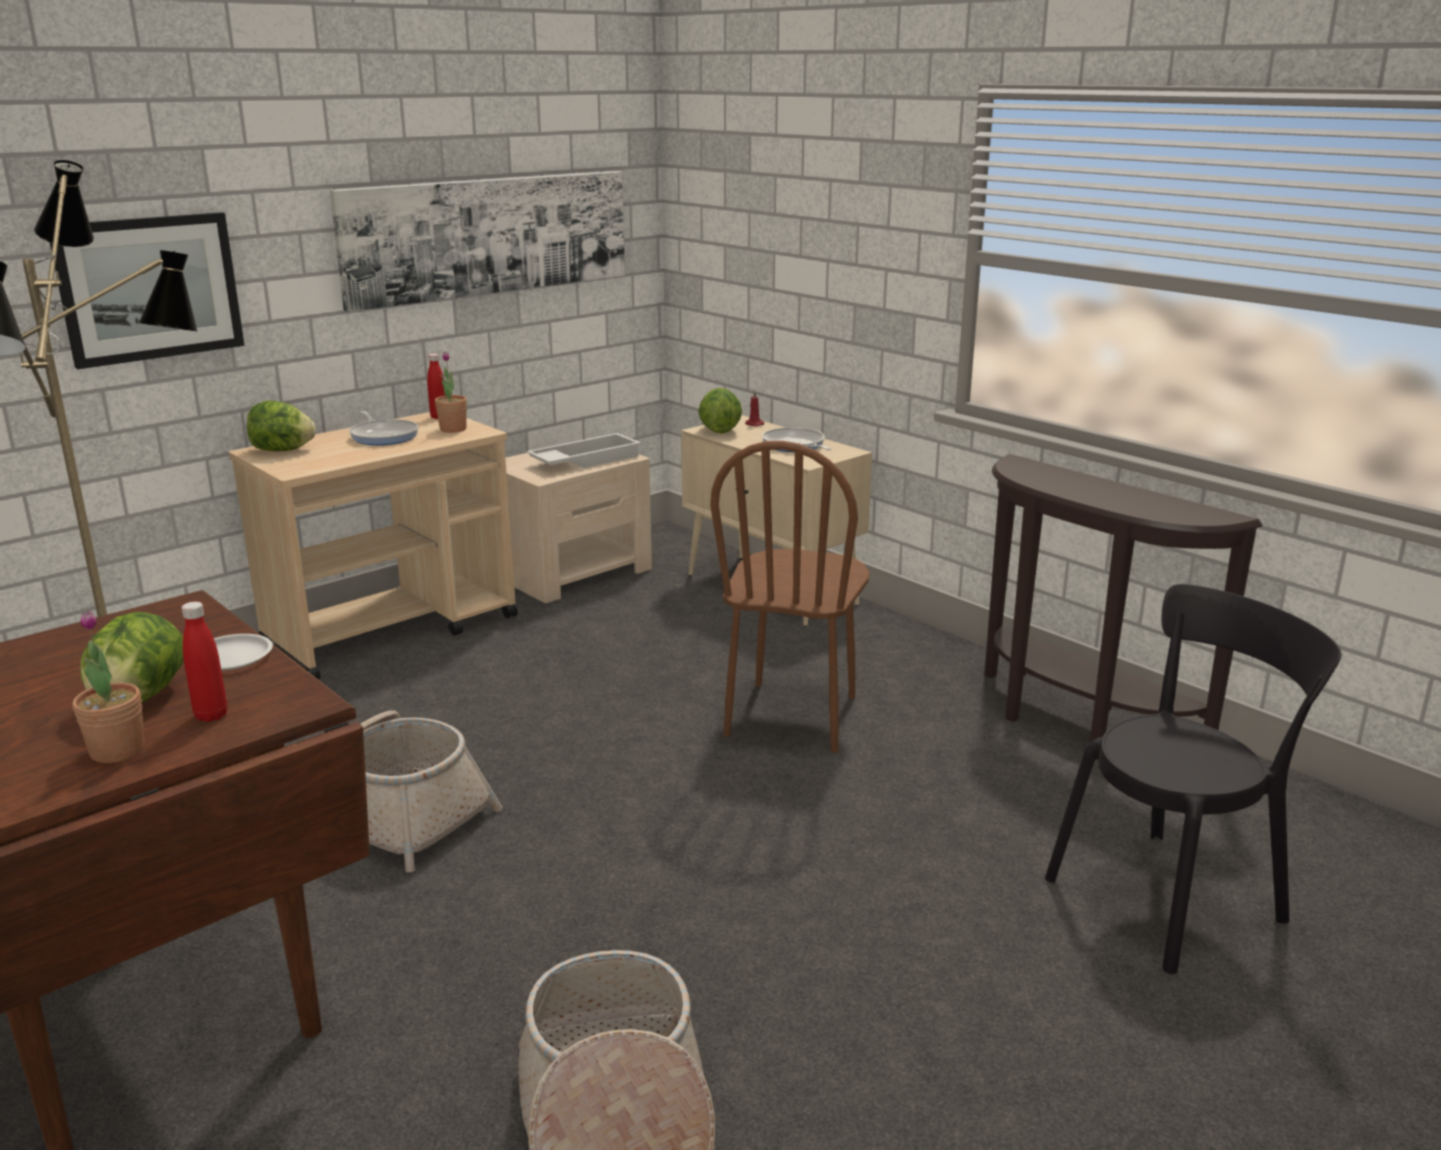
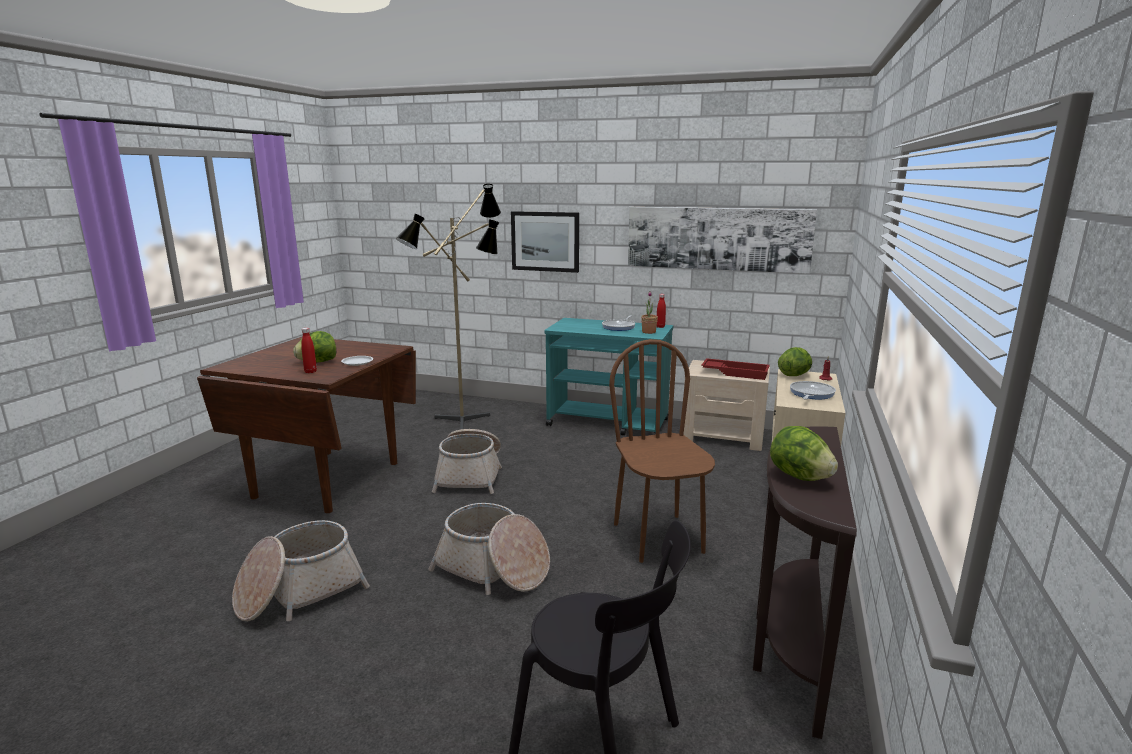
camera: 60 degrees right, 5 degrees down
potted plant [72,610,145,763] -> none
beige cart [229,412,518,680] -> turquoise cart [544,318,673,435]
lettuce [247,400,316,451] -> lettuce moved to [770,426,838,481]
white tray [526,433,641,468] -> red tray [701,358,770,380]
brown chair [710,441,870,753] -> brown chair turned 90 degrees clockwise [609,339,715,563]
none -> basket [429,503,550,595]

